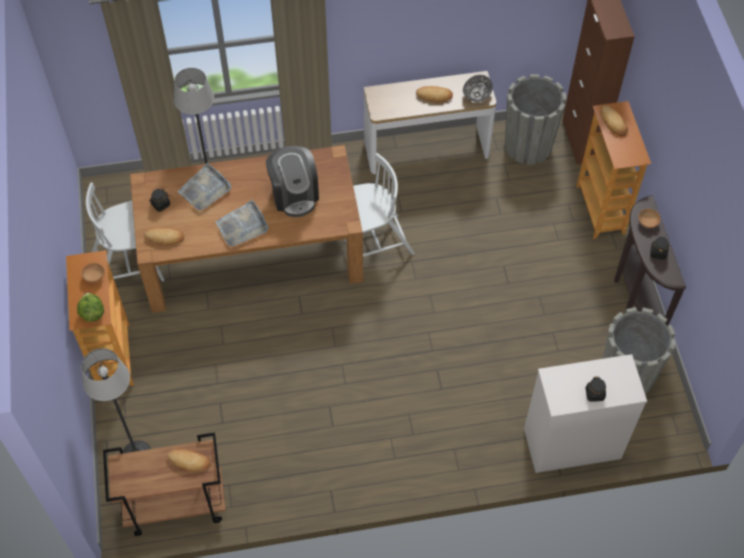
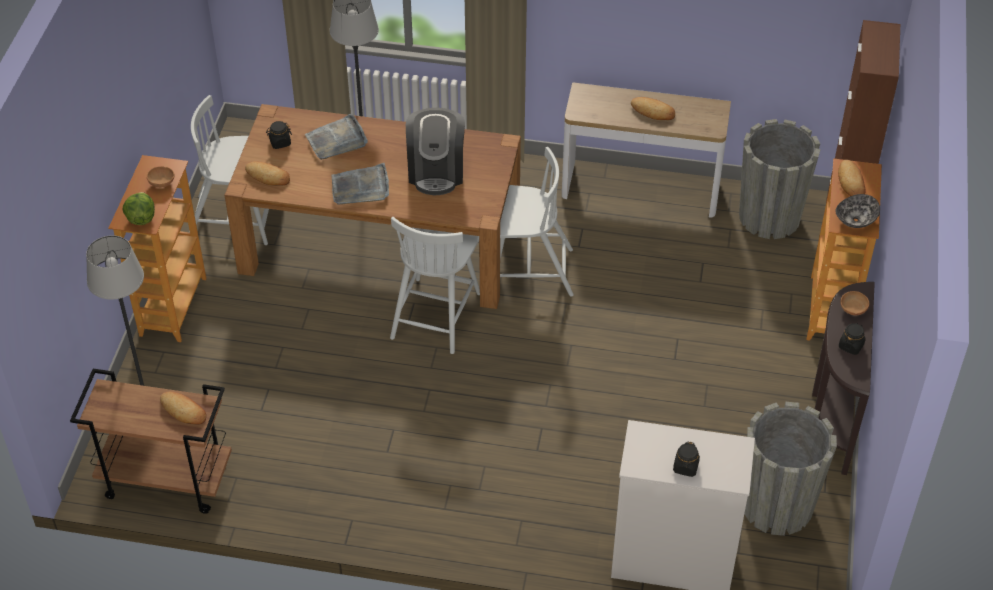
camera: 20 degrees right, 10 degrees down
bowl [463,75,493,102] -> bowl moved to [835,194,880,228]
none -> white chair [390,217,480,354]

